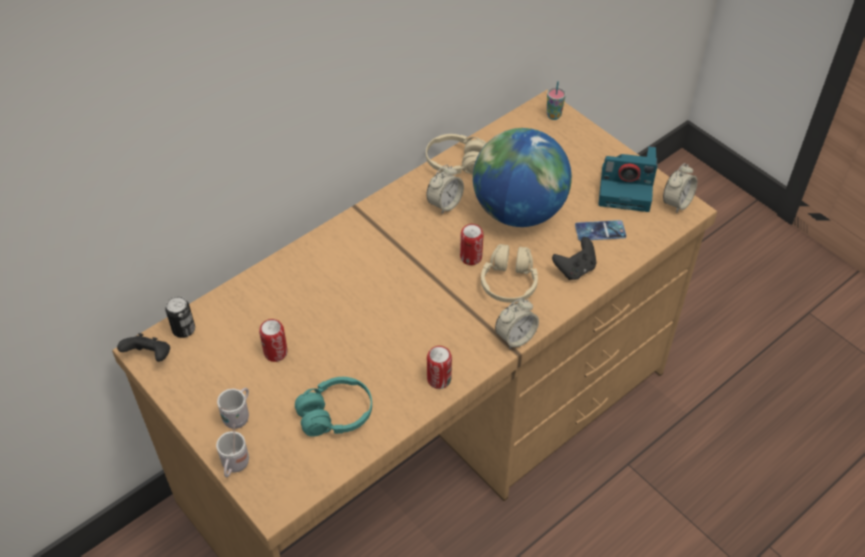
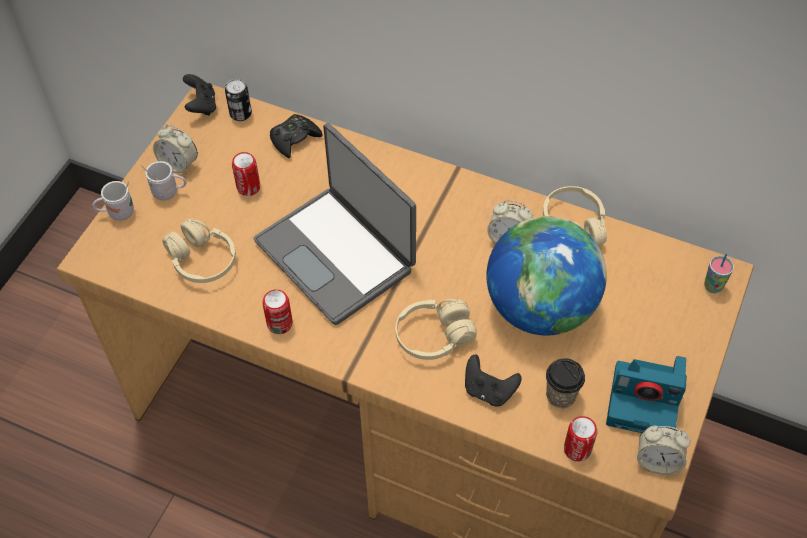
camera: 65 degrees right, 5 degrees up
turquoise headphones [295,377,372,437] -> beige headphones [163,219,236,283]
can [460,224,483,265] -> can moved to [564,416,597,462]
alarm clock [495,298,539,349] -> alarm clock moved to [153,124,198,175]
phone [575,220,626,241] -> cup [546,358,585,408]
camera [598,146,657,212] -> camera turned 60 degrees counterclockwise [606,356,687,433]
none -> laptop [254,123,416,325]
none -> black game controller [270,114,322,158]

